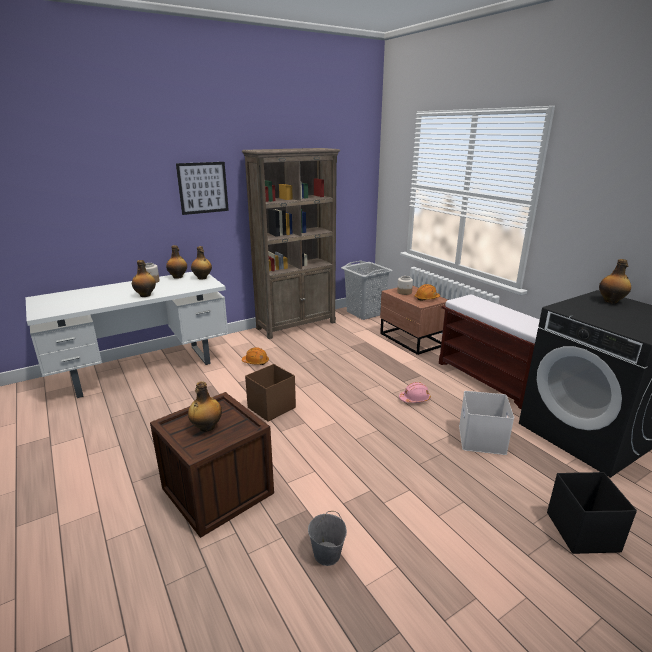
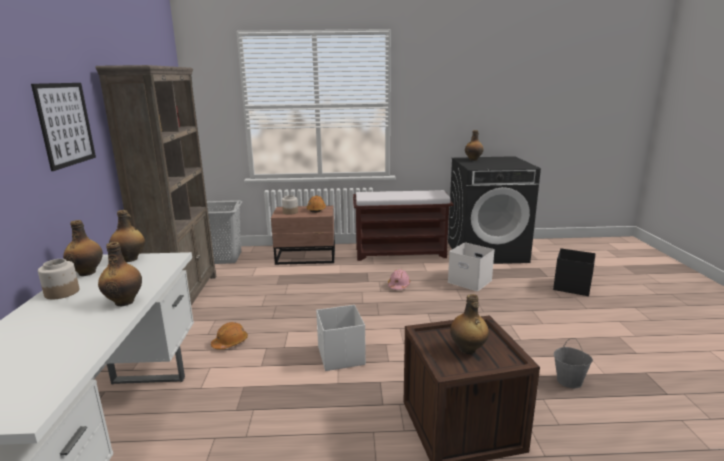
camera: 60 degrees left, 5 degrees down
brown storage box [245,364,296,422] -> white storage box [316,305,366,371]

